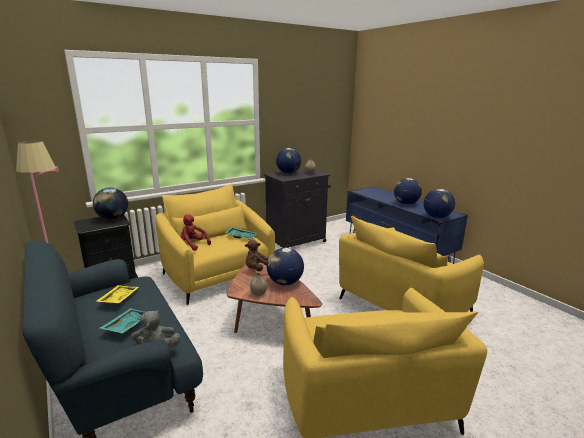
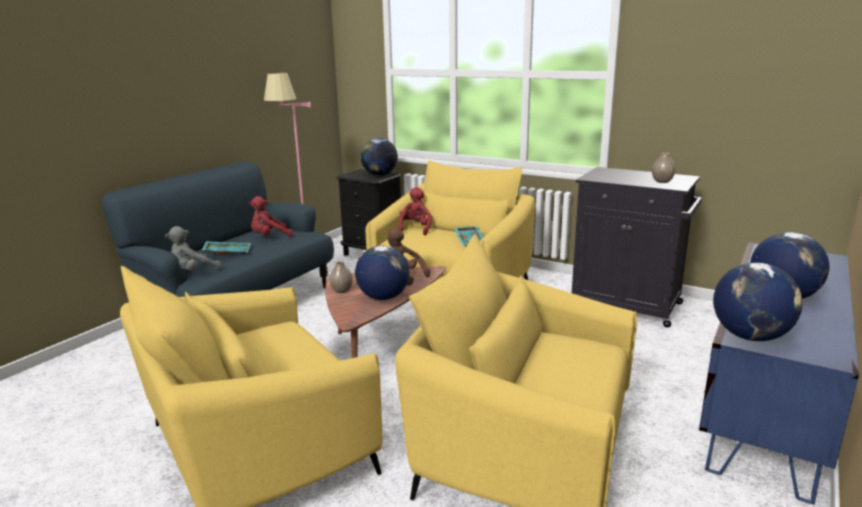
camera: 65 degrees right, 0 degrees up
yellow tray [95,285,139,304] -> red plush toy [248,196,293,237]
globe [276,148,301,174] -> none

